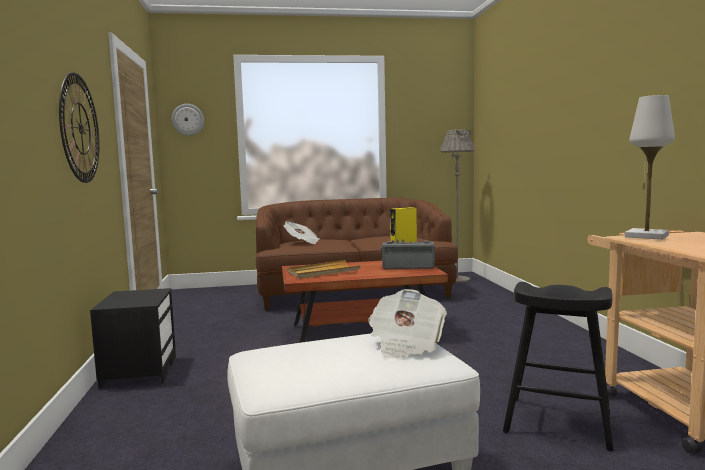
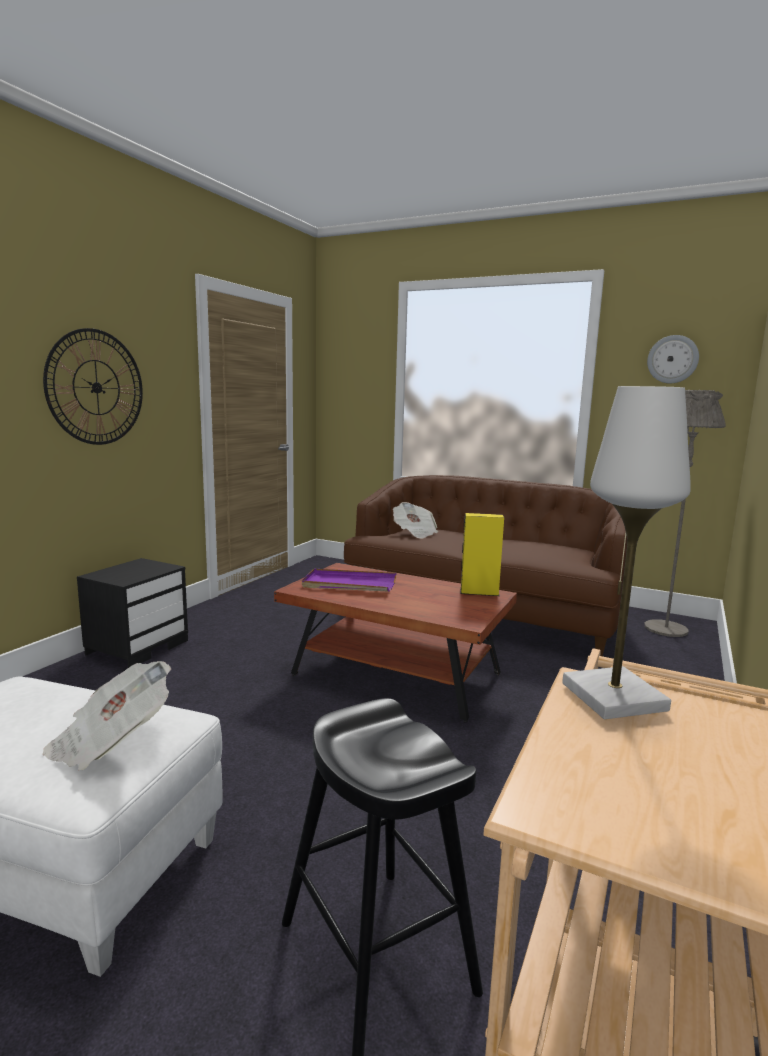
camera: 35 degrees right, 5 degrees up
wall clock [172,104,204,136] -> wall clock moved to [647,335,699,383]
beige tray [287,260,360,279] -> purple tray [302,569,396,592]
radio [381,239,435,269] -> none

